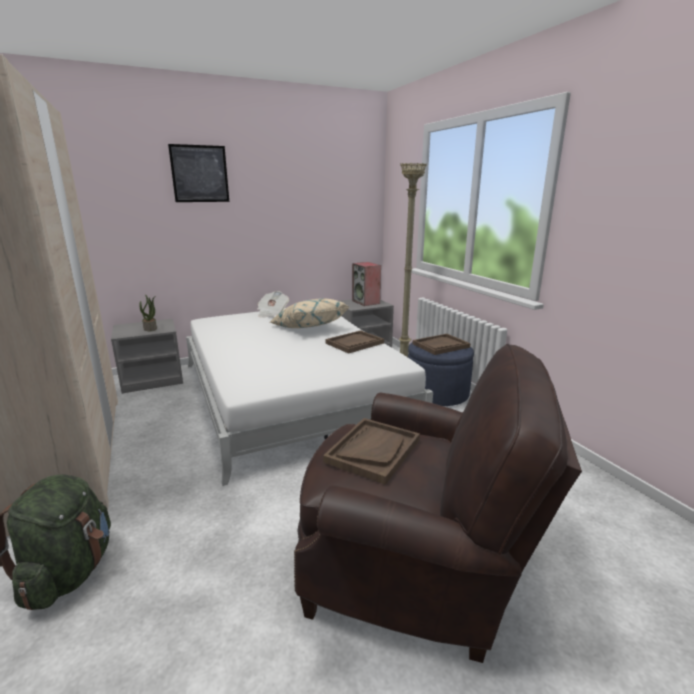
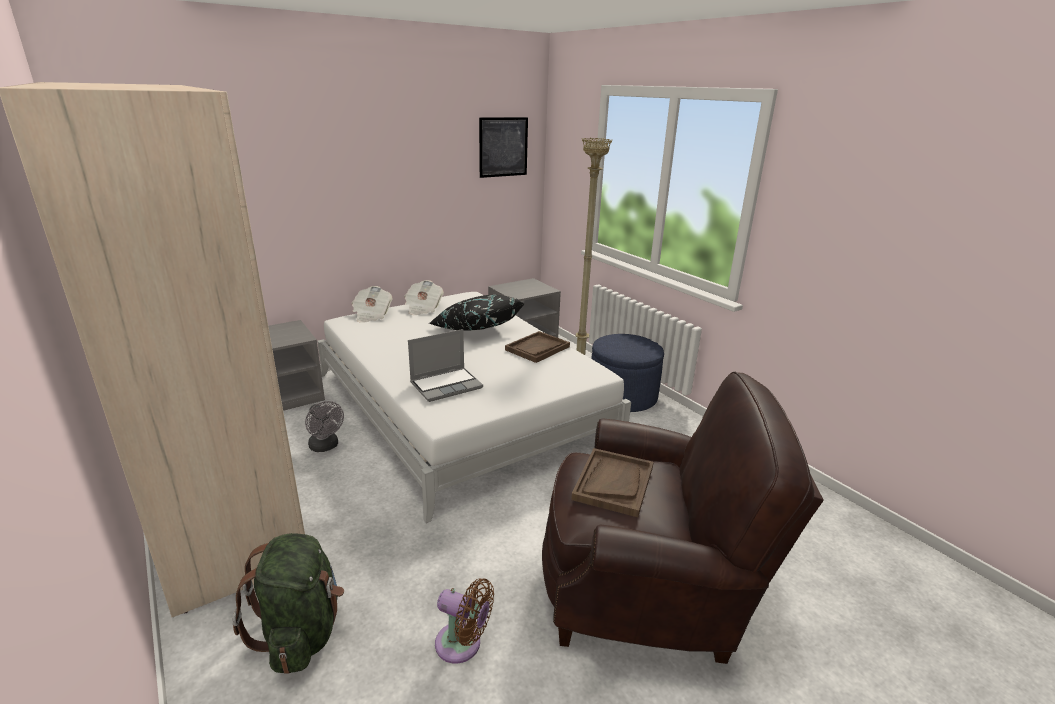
camera: 10 degrees left, 5 degrees up
potted plant [139,294,157,331] -> none
picture [168,144,229,202] -> picture moved to [479,117,528,178]
beige pillow [270,298,349,328] -> black pillow [429,295,524,331]
speaker [352,262,381,306] -> none
brown tray [413,334,470,355] -> none
none -> grey fan [305,401,344,452]
none -> newspaper [352,286,393,323]
none -> laptop [408,329,483,402]
none -> brown fan [435,578,494,664]

